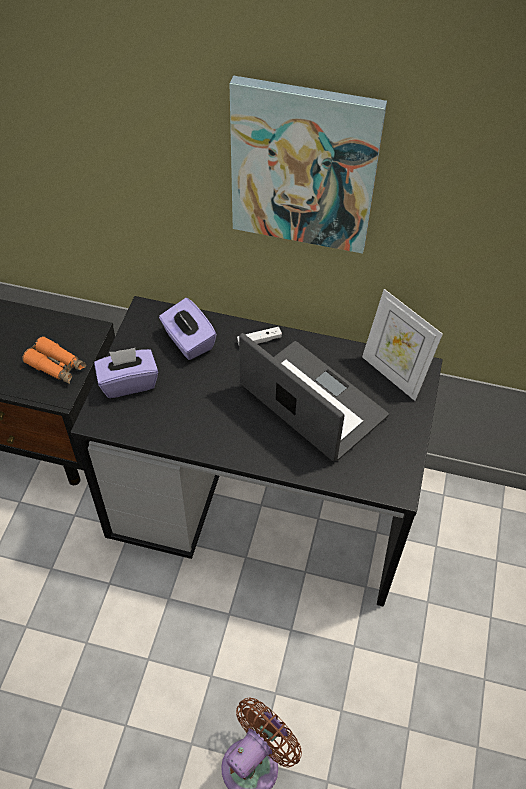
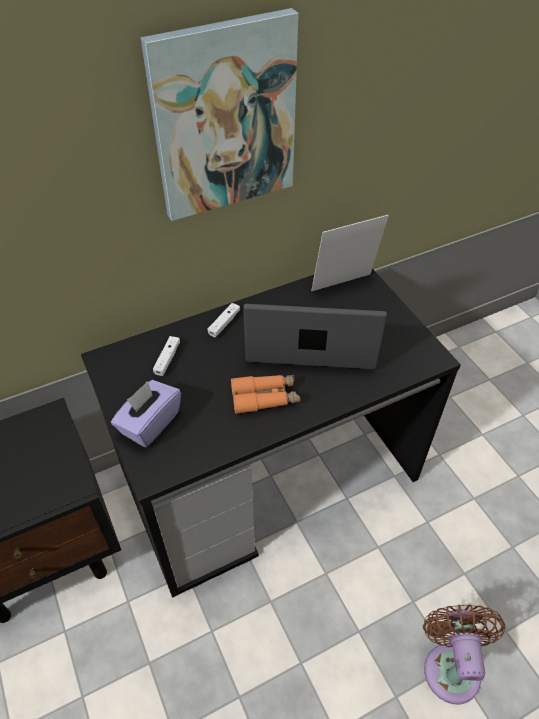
camera: 40 degrees left, 5 degrees down
orange binoculars [22,336,86,384] -> orange binoculars moved to [231,375,300,414]
purple tissue box [159,298,217,360] -> white game controller [153,336,180,376]
picture frame [362,289,443,401] -> picture frame turned 150 degrees clockwise [311,215,389,291]

